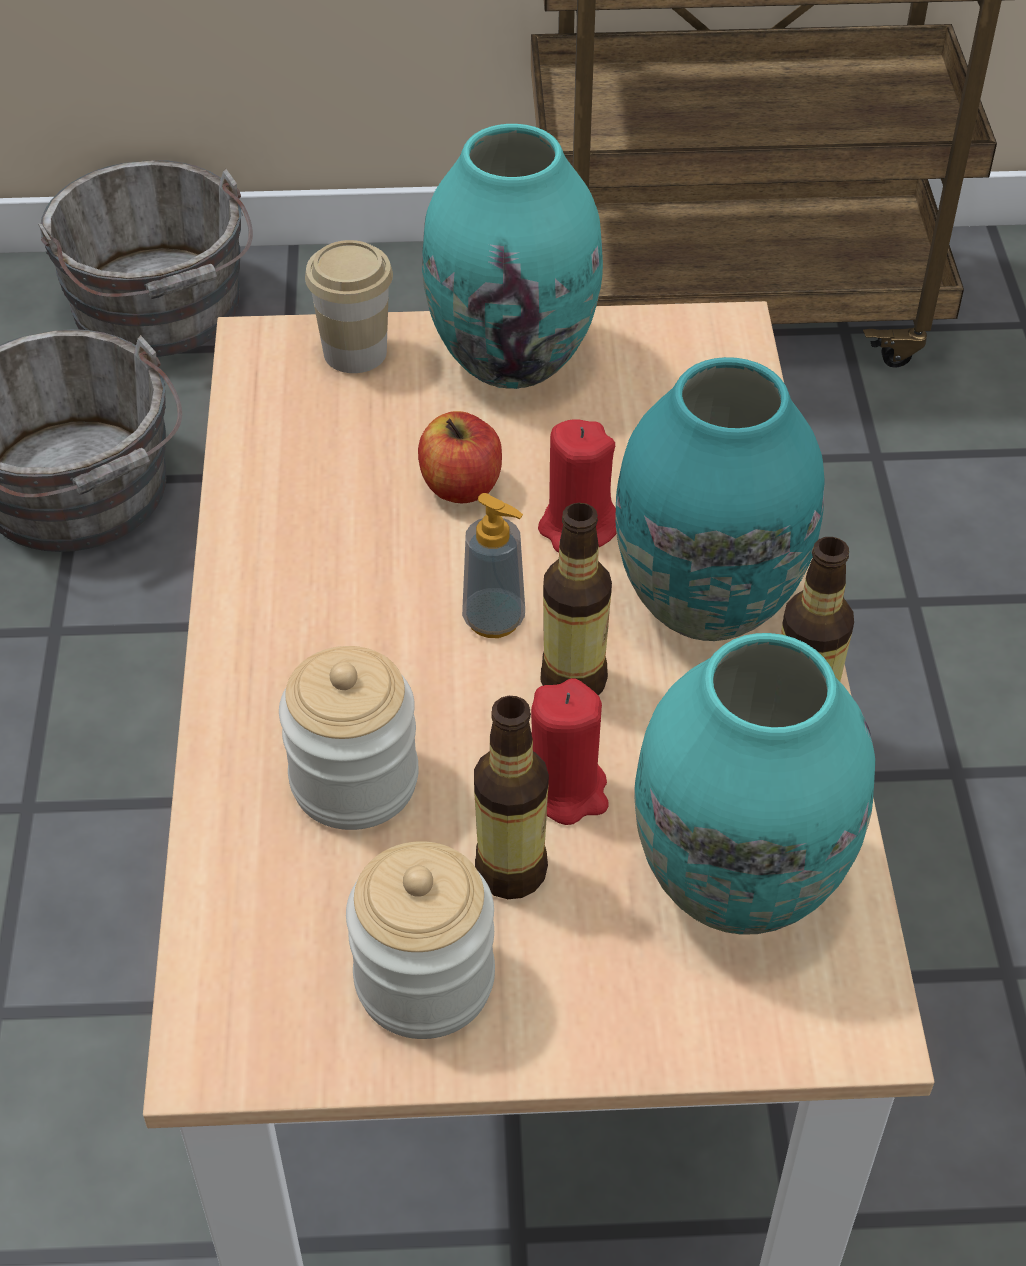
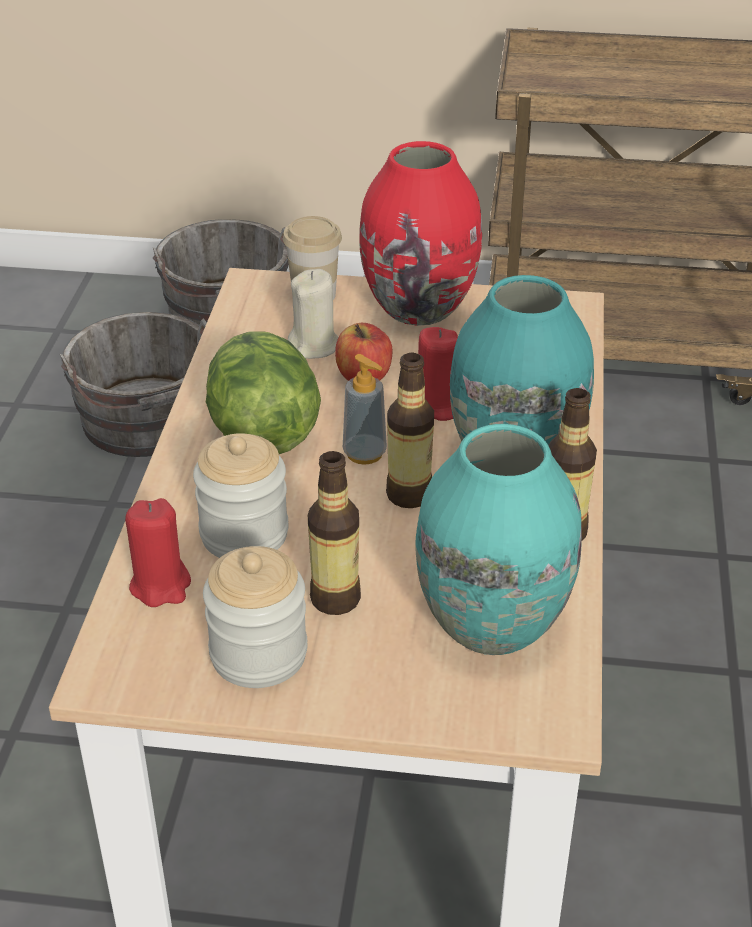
camera: 10 degrees right, 10 degrees down
turquoise vase [422,124,603,389] -> red vase [359,141,482,326]
red candle [531,678,609,825] -> red candle moved to [125,498,191,607]
none -> lettuce [206,331,321,454]
none -> beige candle [288,269,339,359]

